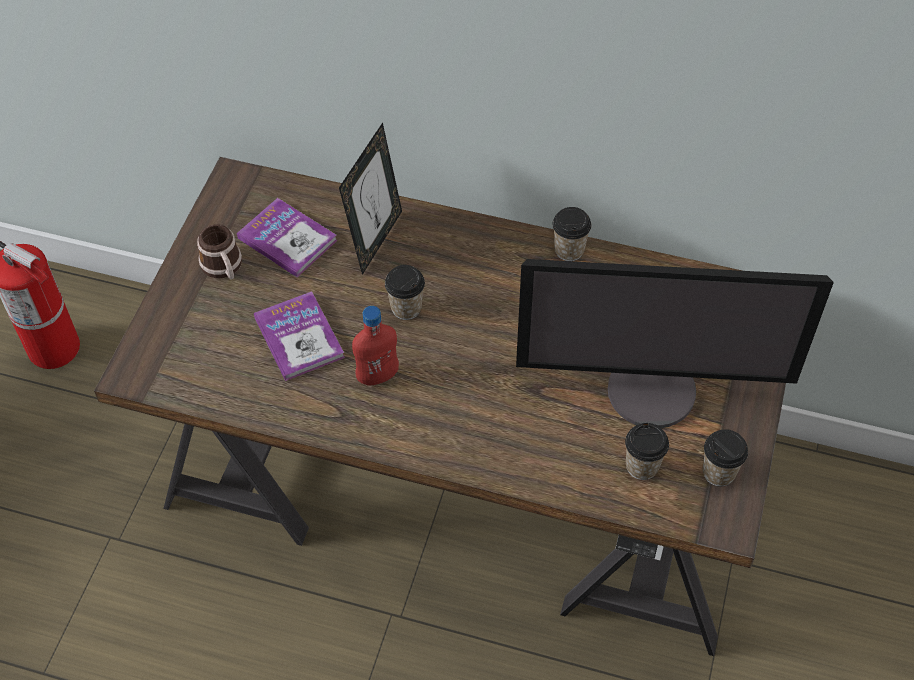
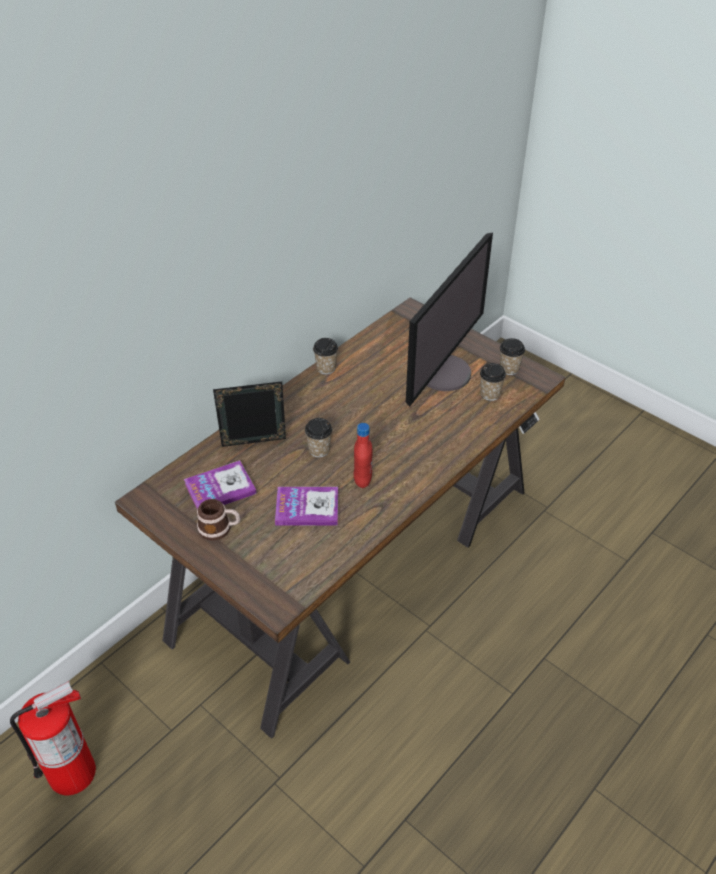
camera: 65 degrees left, 10 degrees down
picture frame [339,122,402,275] -> picture frame turned 60 degrees counterclockwise [213,381,286,447]

